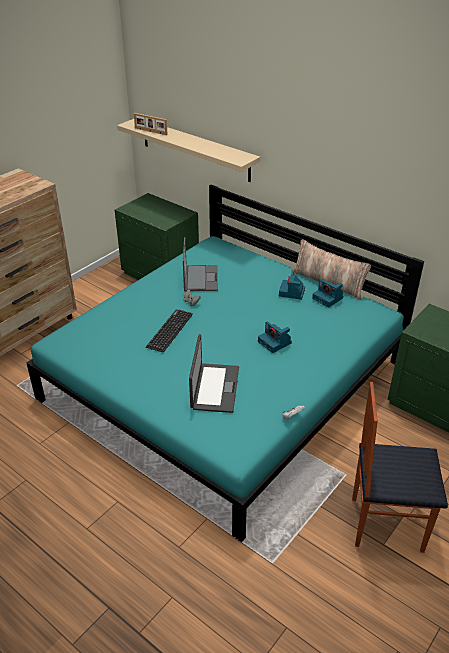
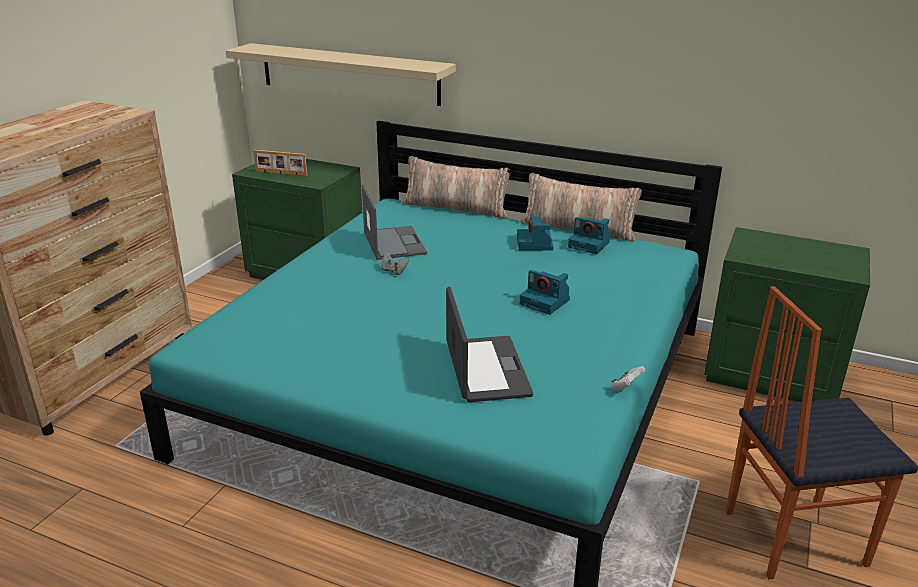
camera: 15 degrees left, 10 degrees down
picture frame [134,113,168,135] -> picture frame moved to [253,150,307,176]
keyboard [146,309,193,352] -> none
none -> pillow [402,156,510,219]

